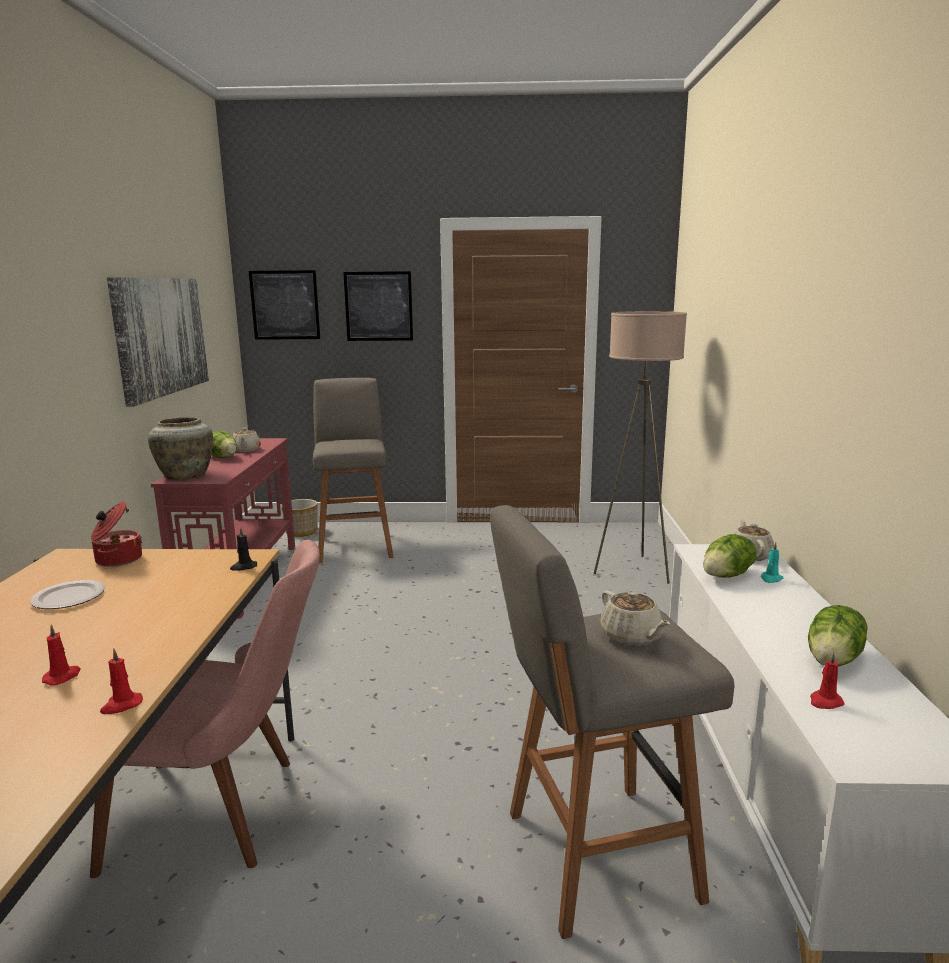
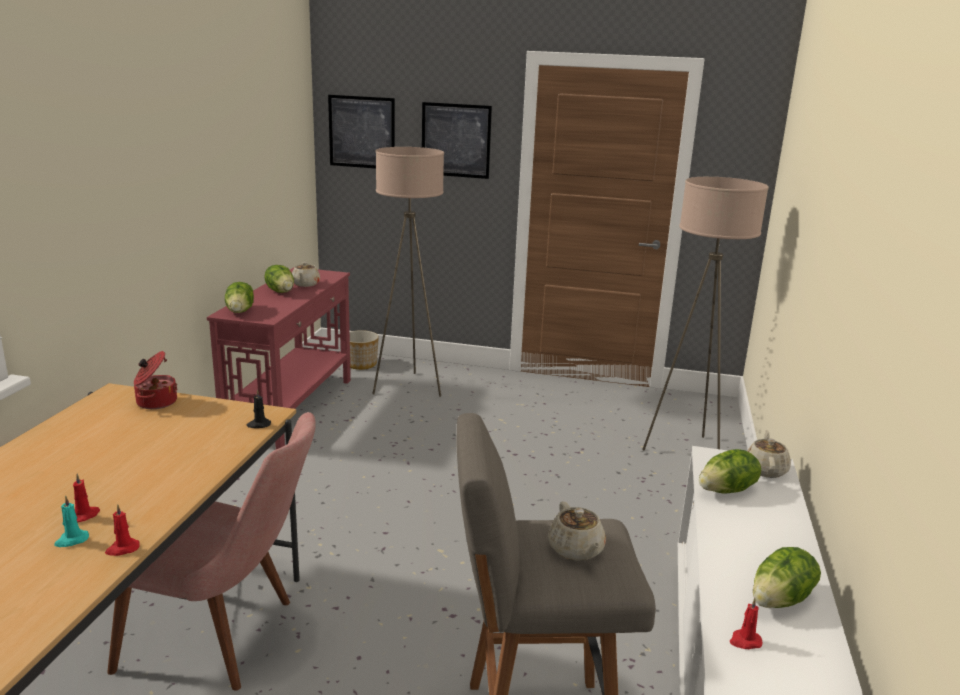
camera: 10 degrees right, 5 degrees up
plate [30,580,105,609] -> none
picture [107,277,209,407] -> none
beige vase [148,417,213,480] -> lettuce [225,282,254,313]
grey stool [313,378,394,563] -> beige floor lamp [372,147,444,397]
turquoise candle [761,542,783,583] -> turquoise candle moved to [54,496,89,547]

